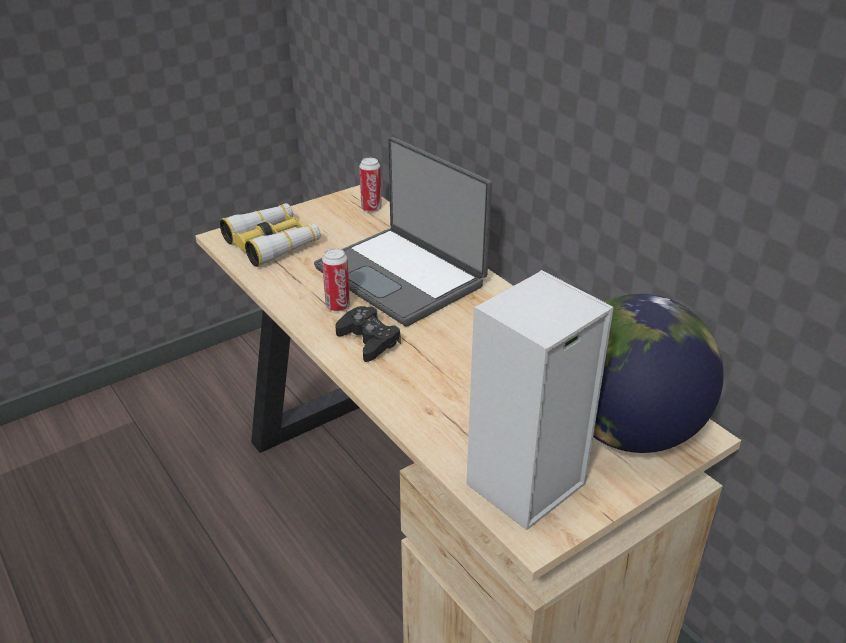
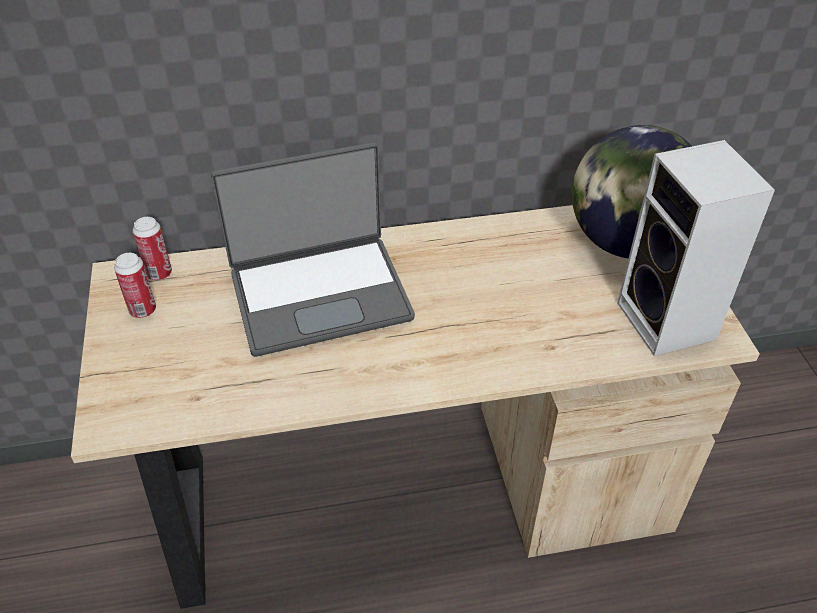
camera: 65 degrees left, 10 degrees up
binoculars [220,203,321,267] -> none
can [322,248,350,312] -> can moved to [114,253,156,318]
black game controller [335,306,401,362] -> none

